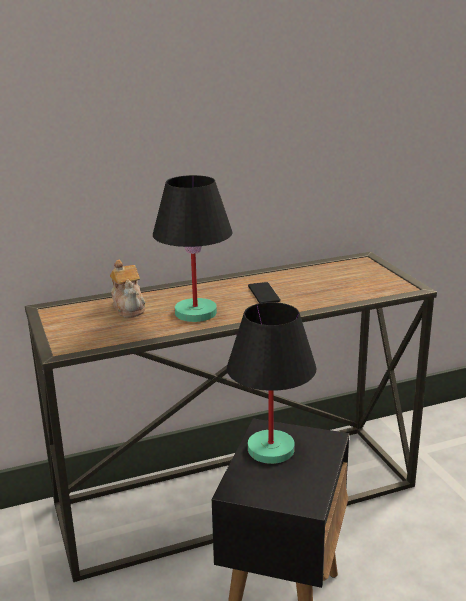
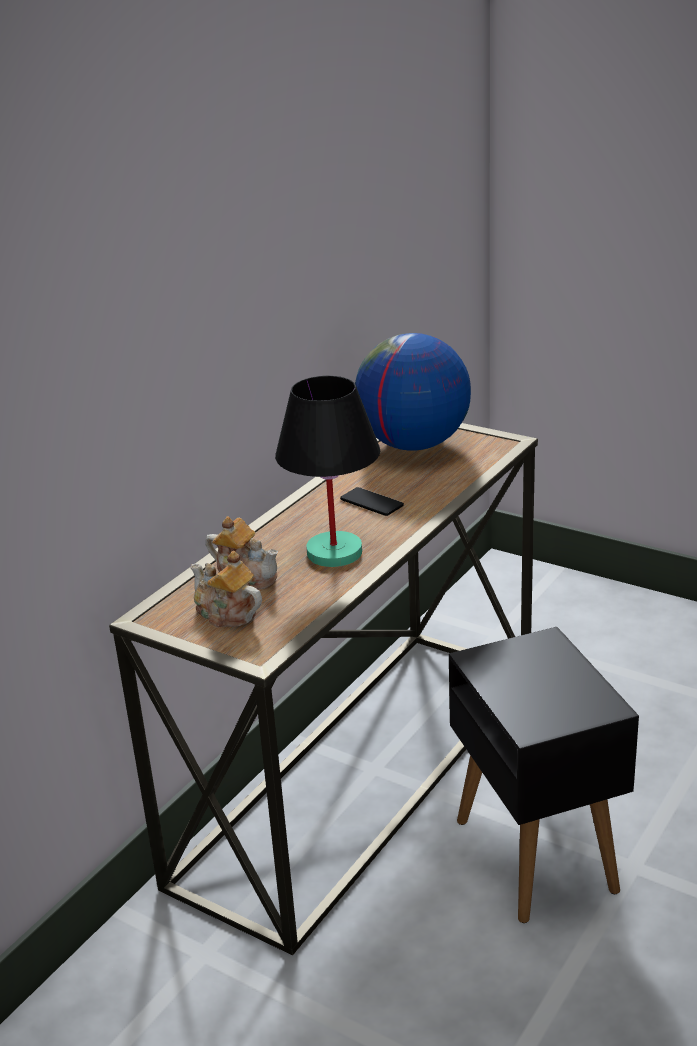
camera: 35 degrees left, 5 degrees up
black table lamp [227,302,317,464] -> none
none -> teapot [190,551,262,627]
none -> globe [355,333,471,451]

